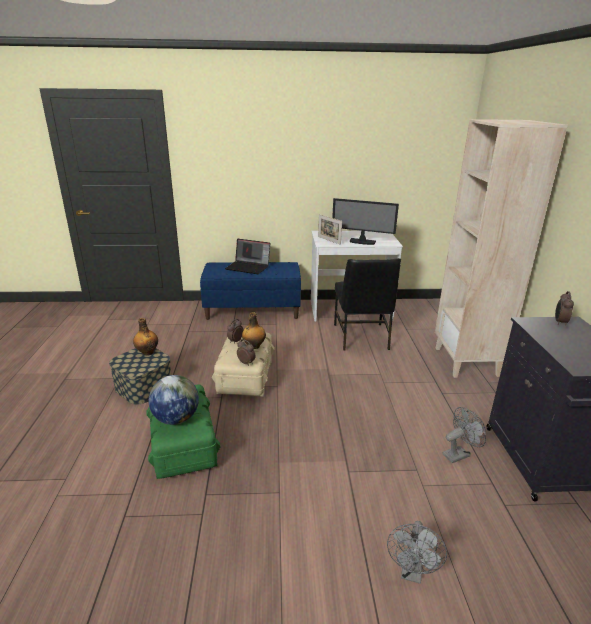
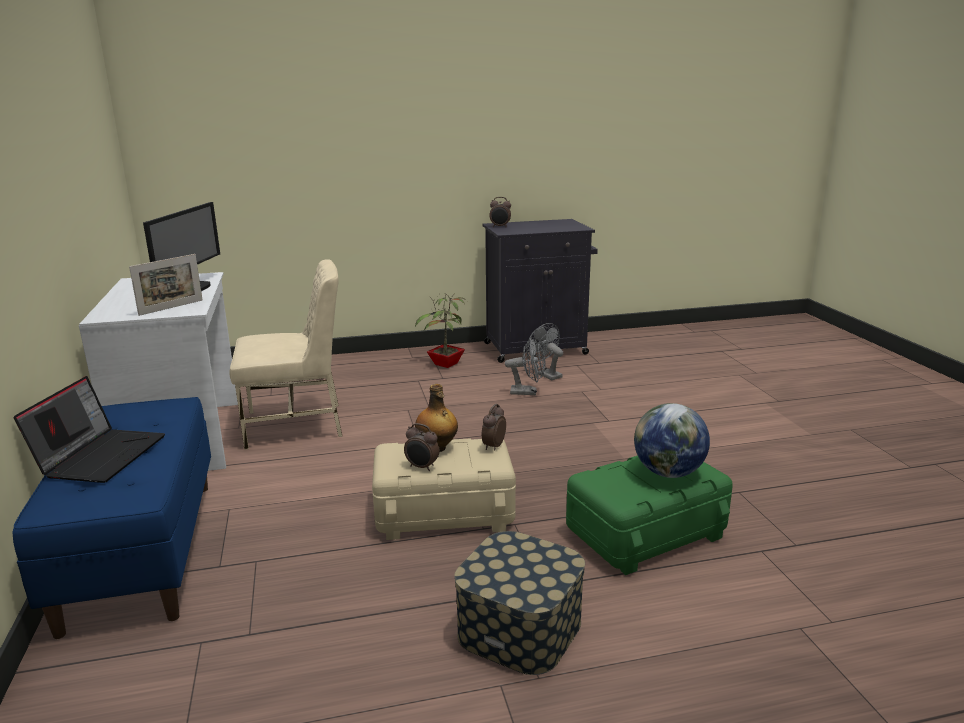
camera: 100 degrees left, 5 degrees down
bottle [133,318,158,356] -> none
black chair [334,258,401,351] -> beige chair [229,259,343,450]
grey fan [387,521,447,584] -> grey fan moved to [505,338,546,395]
beige bookcase [435,119,568,378] -> none
none -> potted plant [415,293,467,368]

